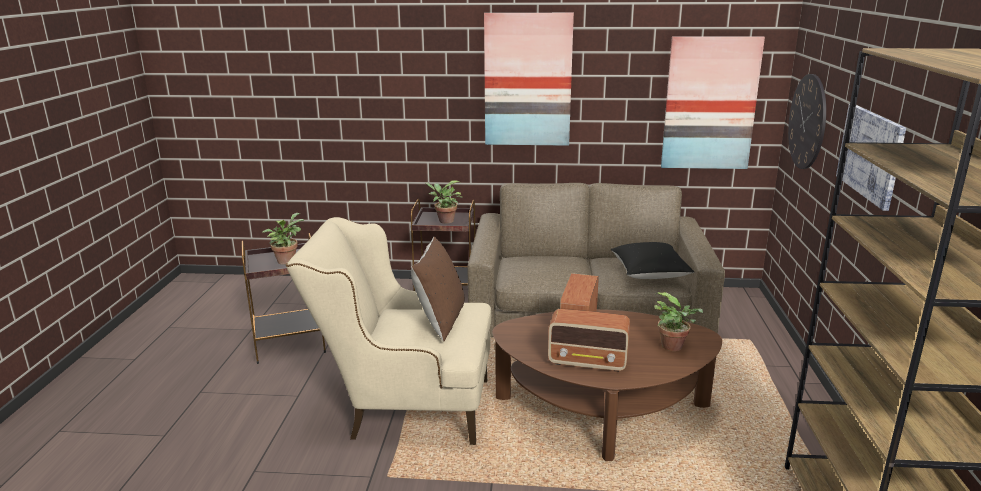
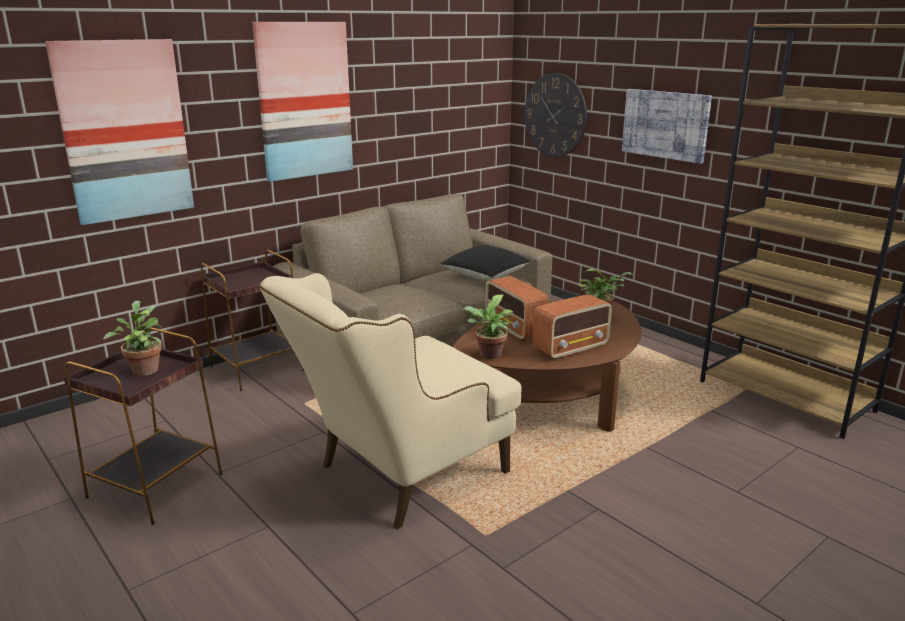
camera: 45 degrees left, 0 degrees up
brown pillow [411,236,465,342] -> none
potted plant [425,180,462,224] -> potted plant moved to [461,294,513,359]
picture [661,37,765,169] -> picture moved to [45,39,194,225]

